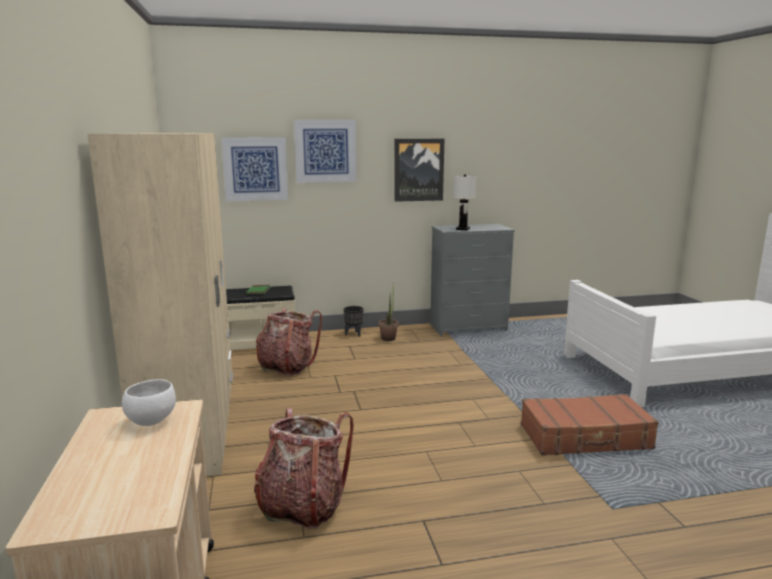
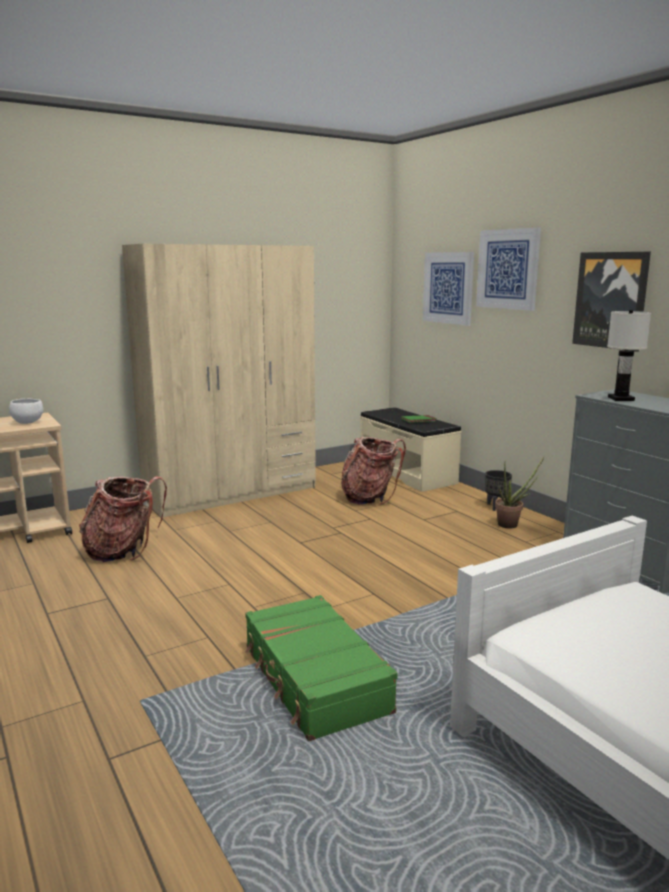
camera: 70 degrees right, 0 degrees up
brown suitcase [521,394,659,455] -> green suitcase [245,595,398,741]

